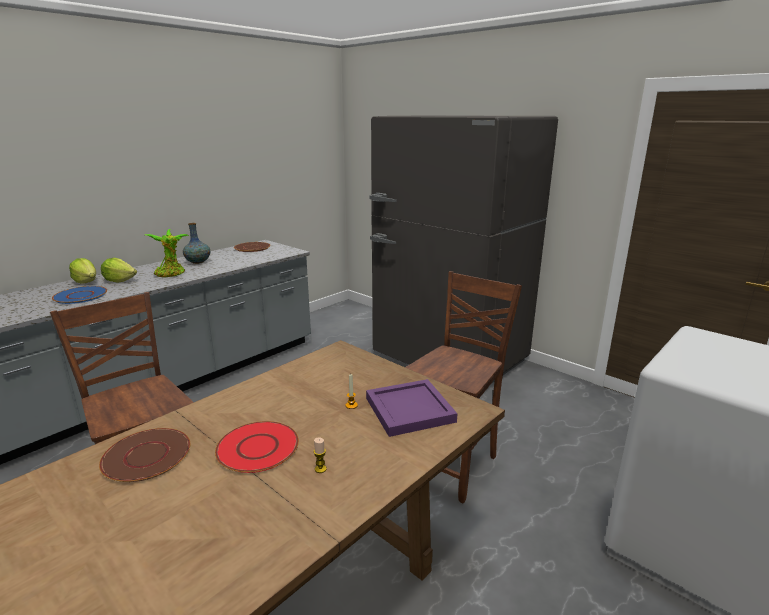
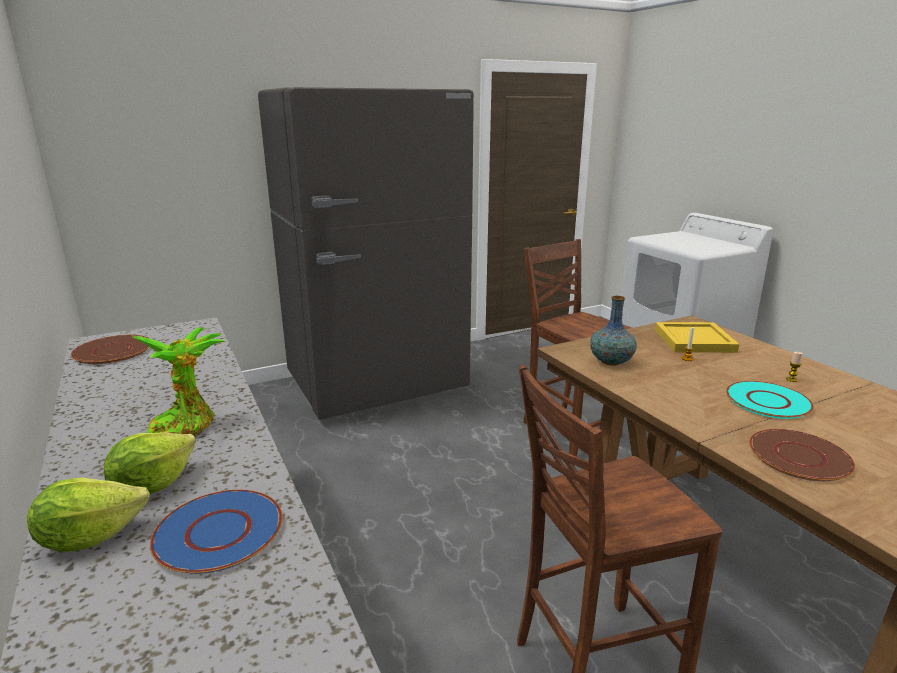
camera: 70 degrees left, 0 degrees up
vase [183,223,210,264] -> vase moved to [590,296,637,366]
red plate [215,421,299,473] -> turquoise plate [726,381,814,419]
purple tray [366,379,457,437] -> yellow tray [655,322,739,353]

